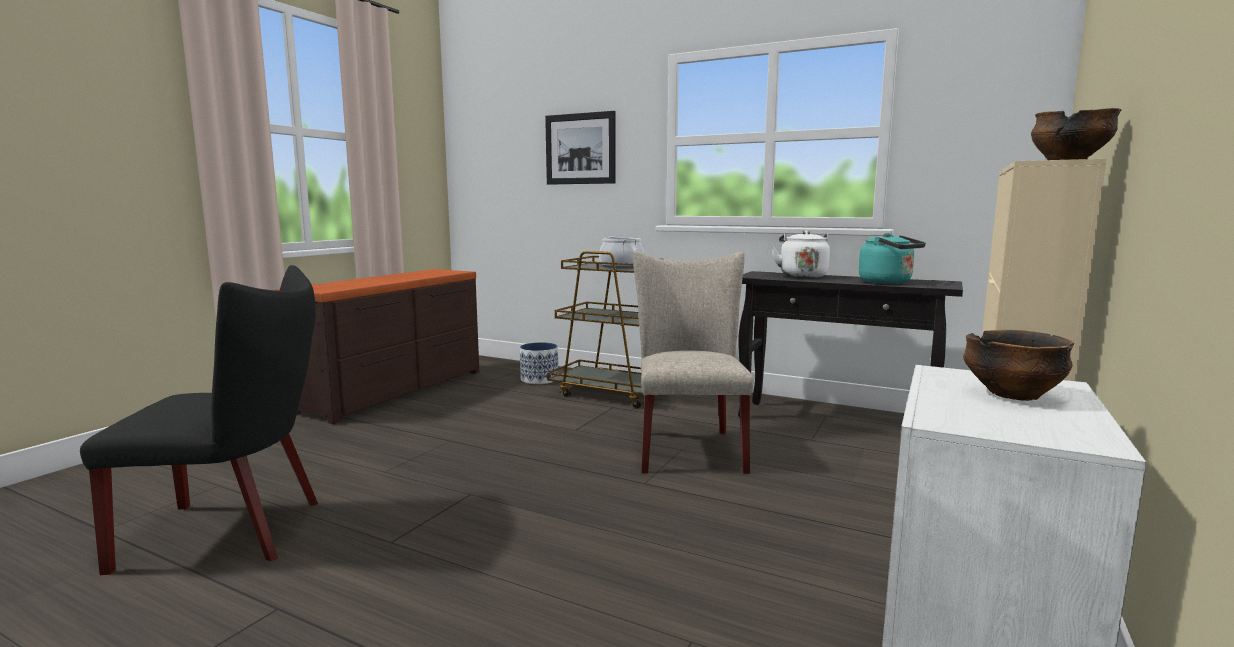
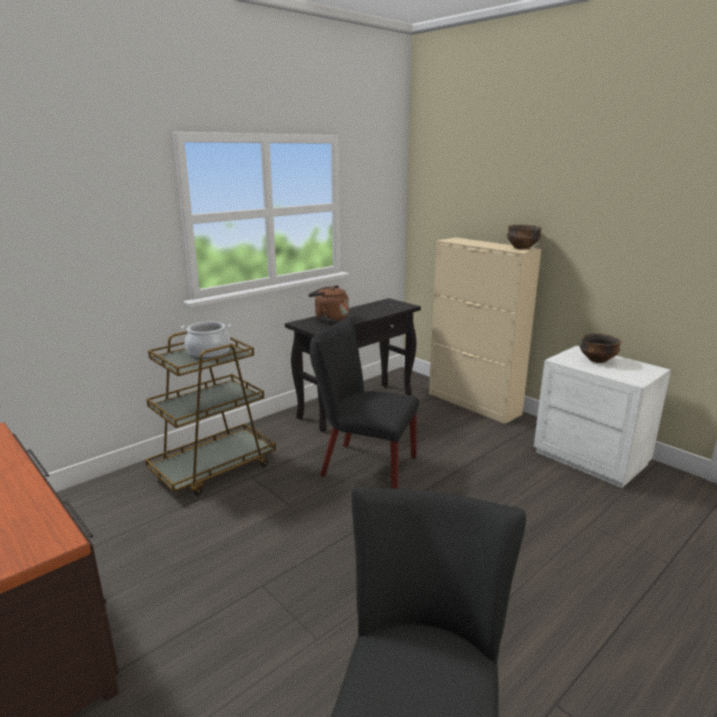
camera: 70 degrees left, 10 degrees up
planter [520,342,558,384] -> none
picture [545,111,616,185] -> none
beige chair [633,251,754,474] -> black chair [310,317,419,489]
white kettle [771,230,830,278] -> brown kettle [308,285,349,322]
turquoise kettle [859,233,926,284] -> none

